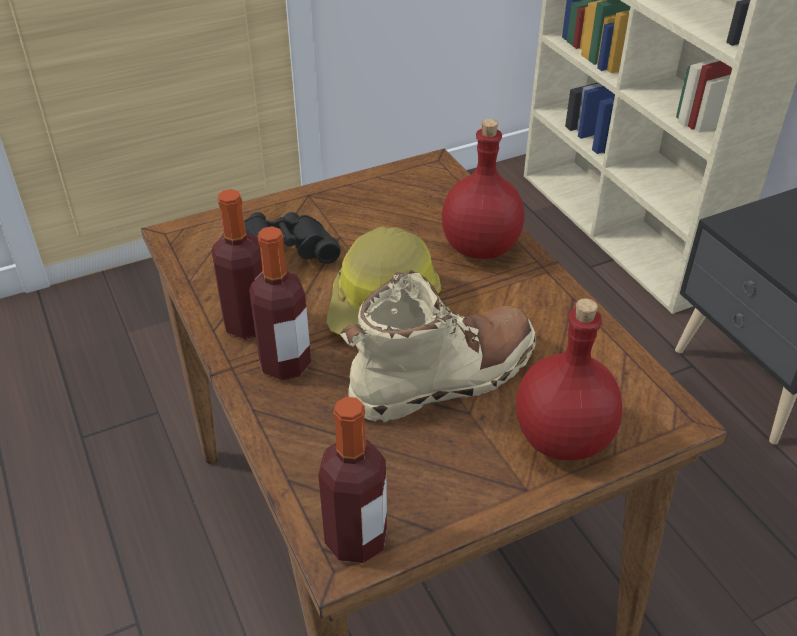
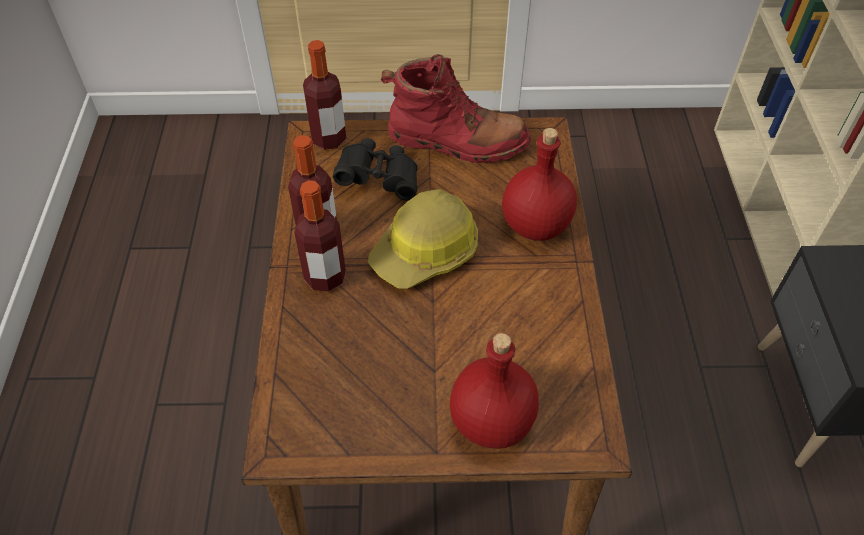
camera: 25 degrees right, 10 degrees up
bottle [318,397,387,563] -> bottle moved to [303,40,346,150]
beige boot [340,270,536,423] -> none
none -> red boot [381,54,531,163]

